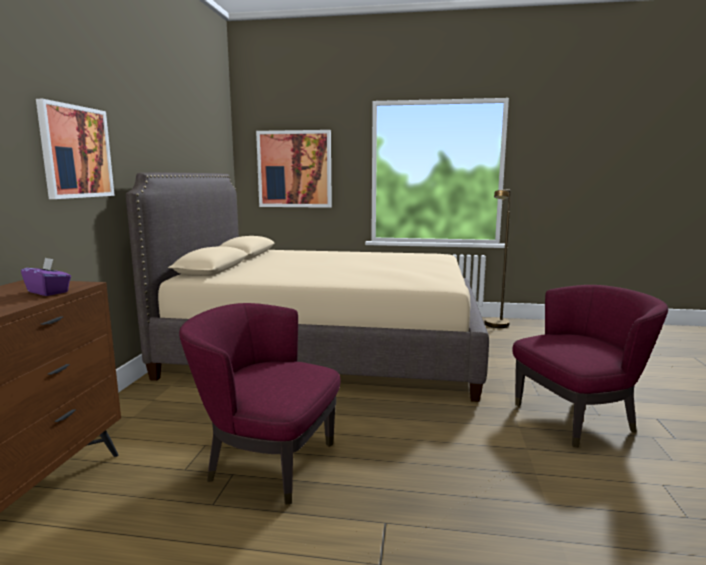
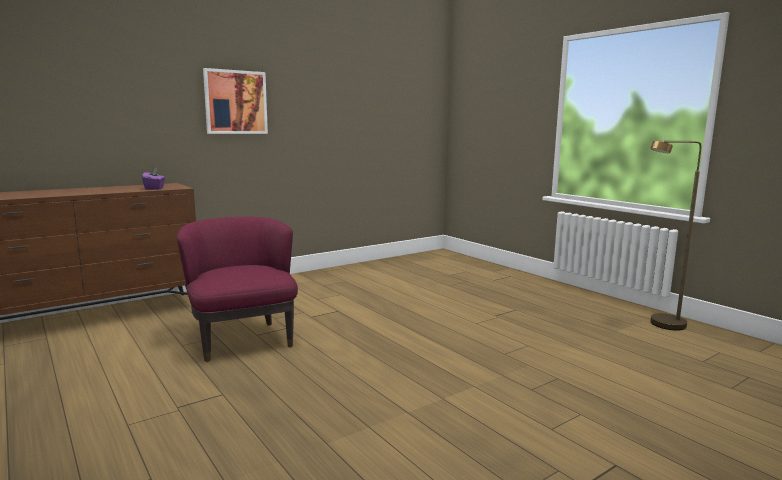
camera: 45 degrees right, 0 degrees up
beige bed [126,172,489,402] -> none
picture [256,130,332,208] -> none
purple armchair [512,285,668,447] -> none

